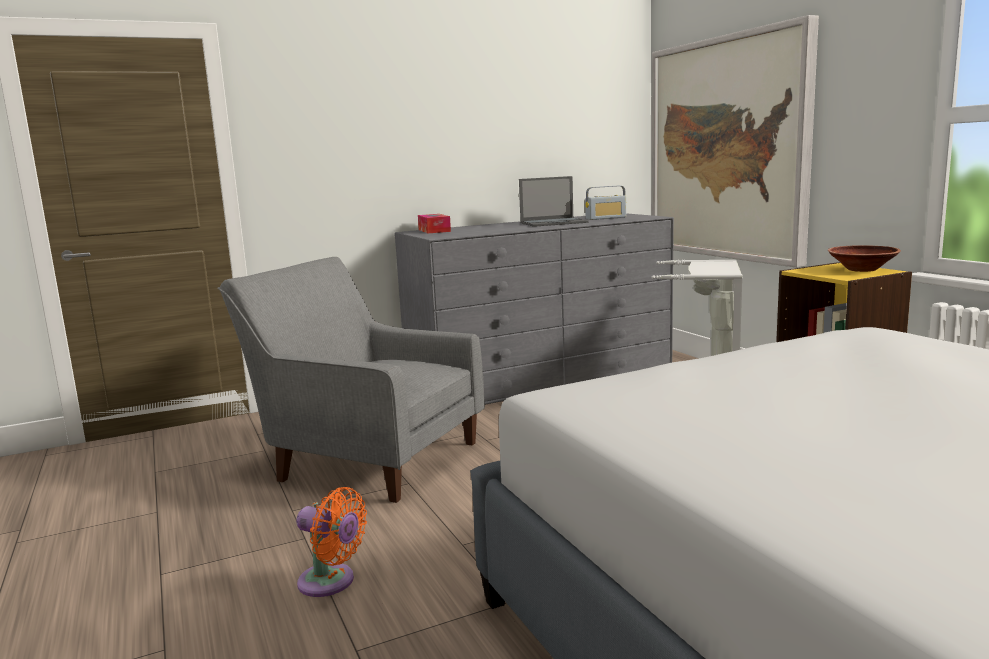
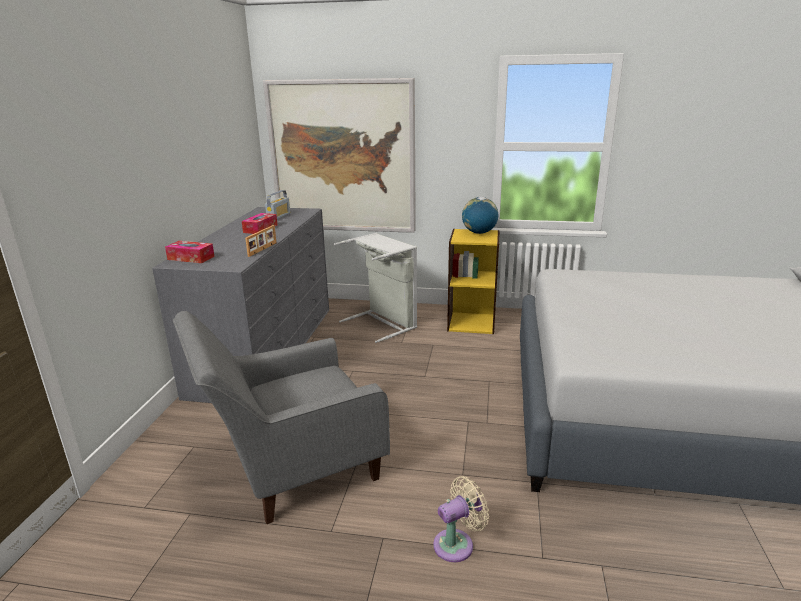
camera: 55 degrees left, 10 degrees up
orange fan [296,487,367,597] -> beige fan [433,476,489,562]
laptop [519,176,589,227] -> tissue box [242,213,277,234]
brown bowl [828,245,901,272] -> globe [462,197,498,234]
none -> picture frame [245,225,277,257]

